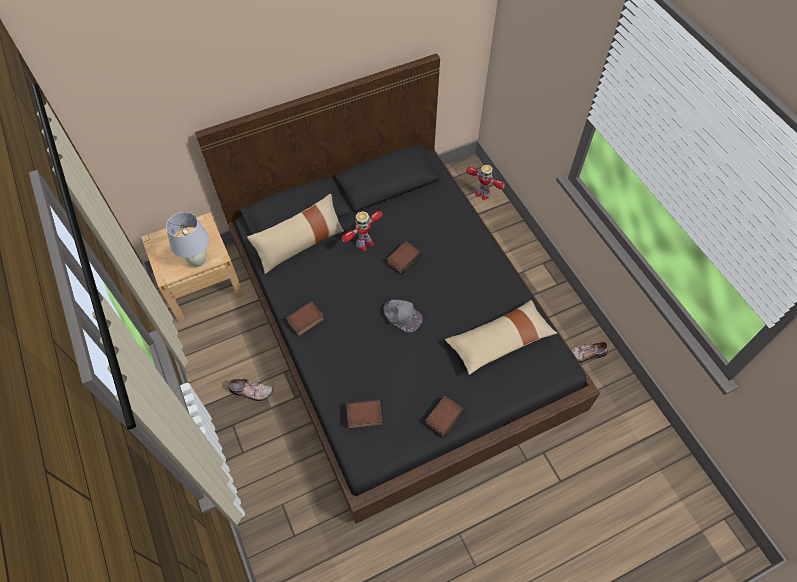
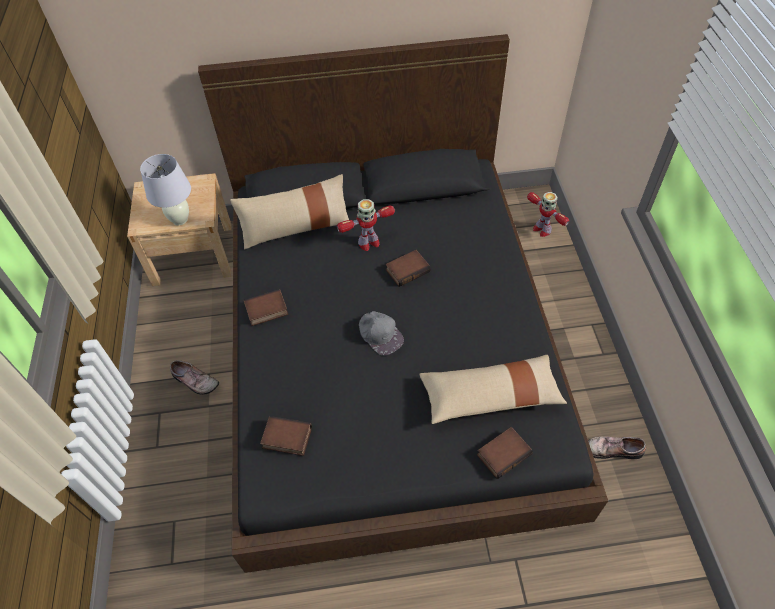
camera: 20 degrees right, 5 degrees down
book [425,396,465,438] -> book moved to [477,427,533,479]

